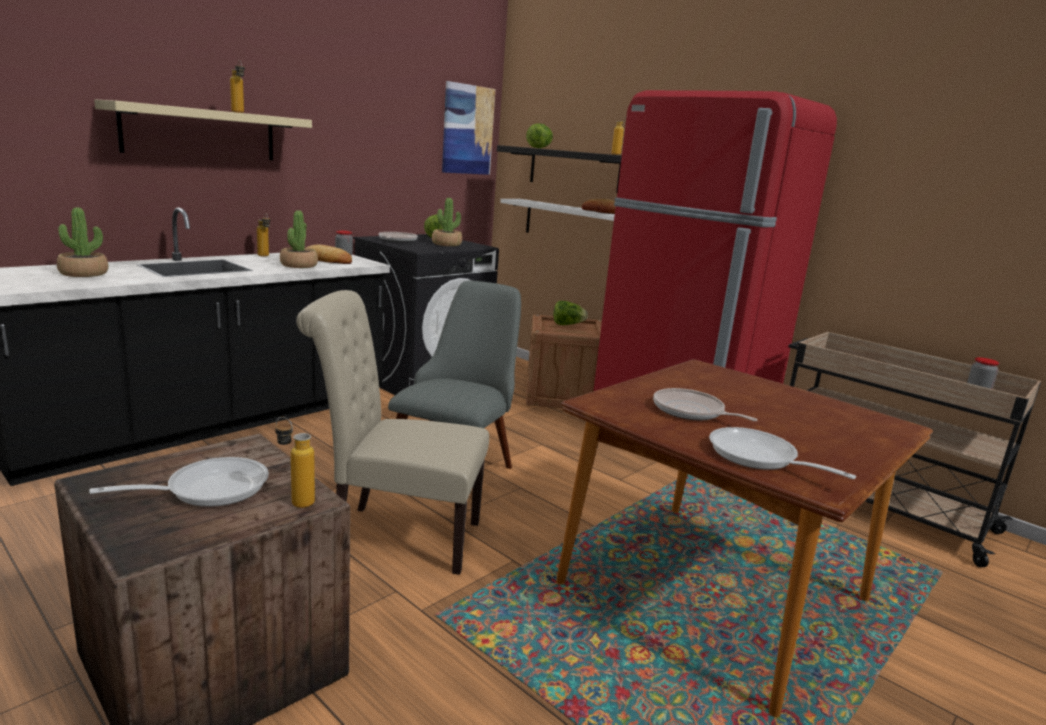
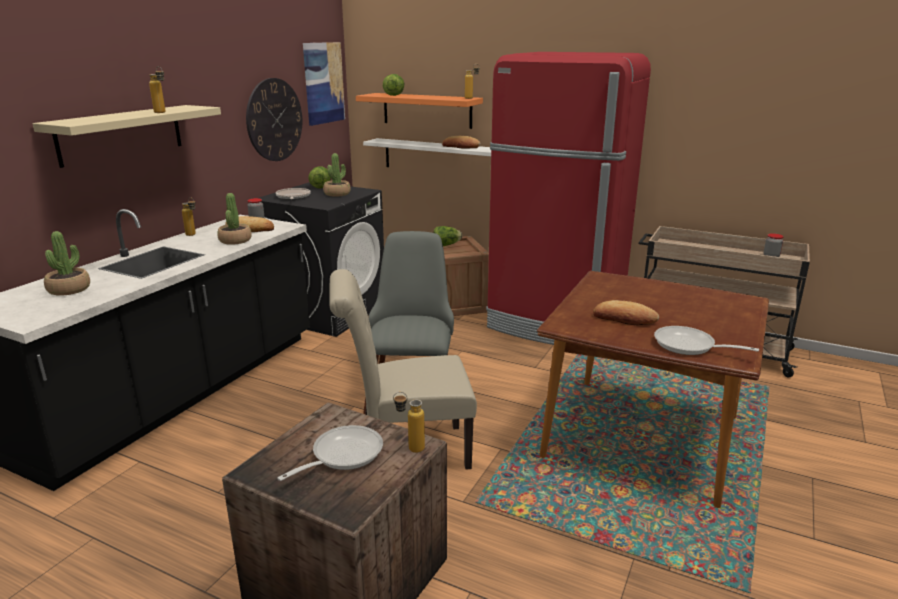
camera: 15 degrees left, 5 degrees up
black shelf [497,145,622,193] -> orange shelf [356,93,483,129]
frying pan [653,388,758,421] -> bread [593,300,659,325]
none -> wall clock [246,78,302,161]

